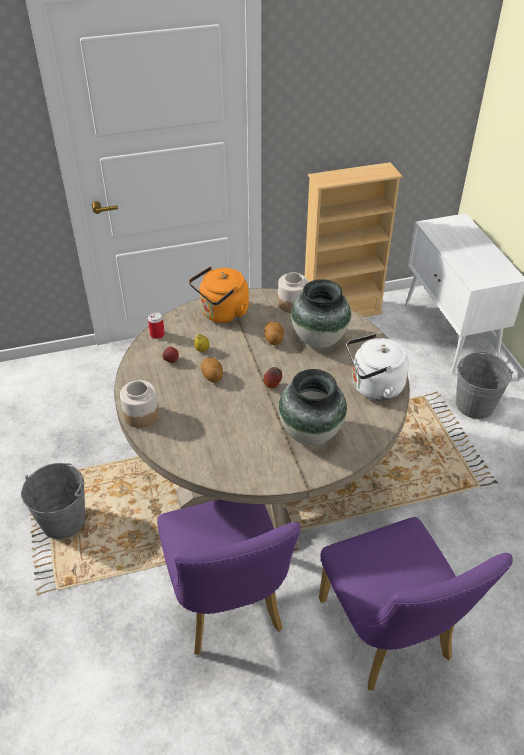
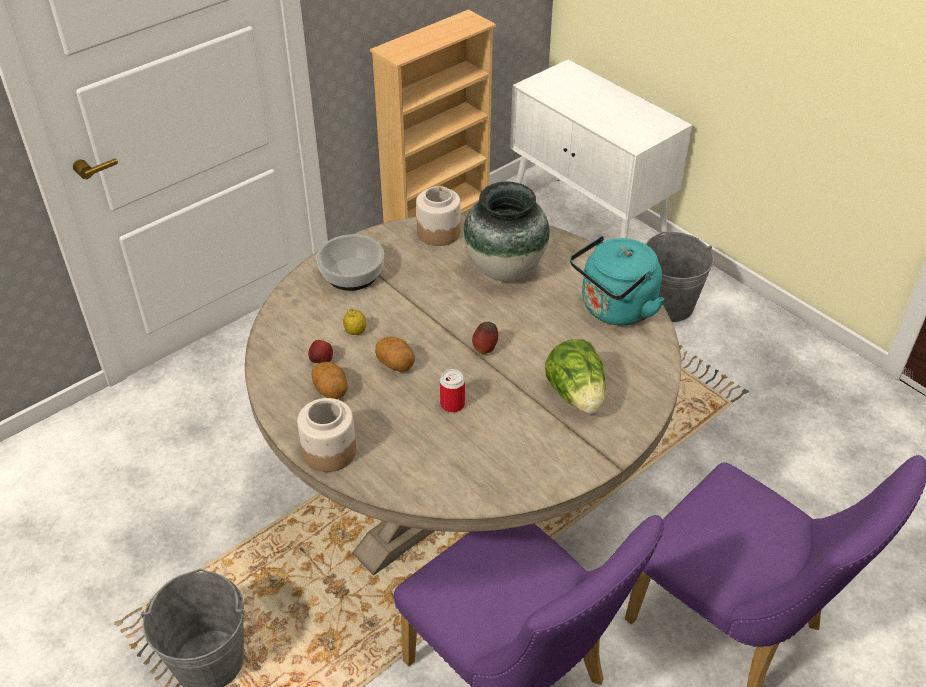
camera: 25 degrees left, 0 degrees up
can [148,312,165,339] -> can moved to [440,369,465,413]
orange kettle [189,266,249,323] -> bowl [316,235,384,291]
potato [264,322,284,345] -> potato moved to [311,362,348,399]
vase [278,369,347,446] -> lettuce [545,339,606,414]
white kettle [346,334,409,401] -> turquoise kettle [570,236,665,326]

